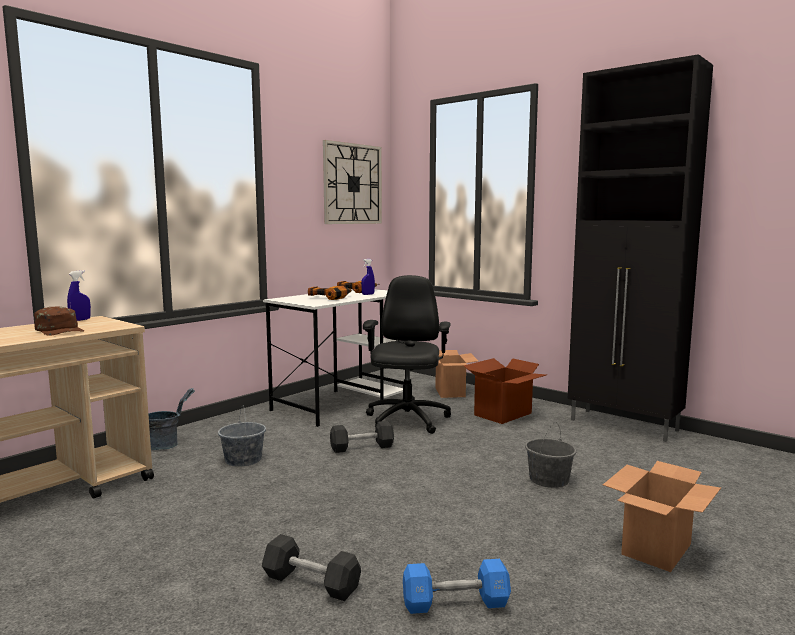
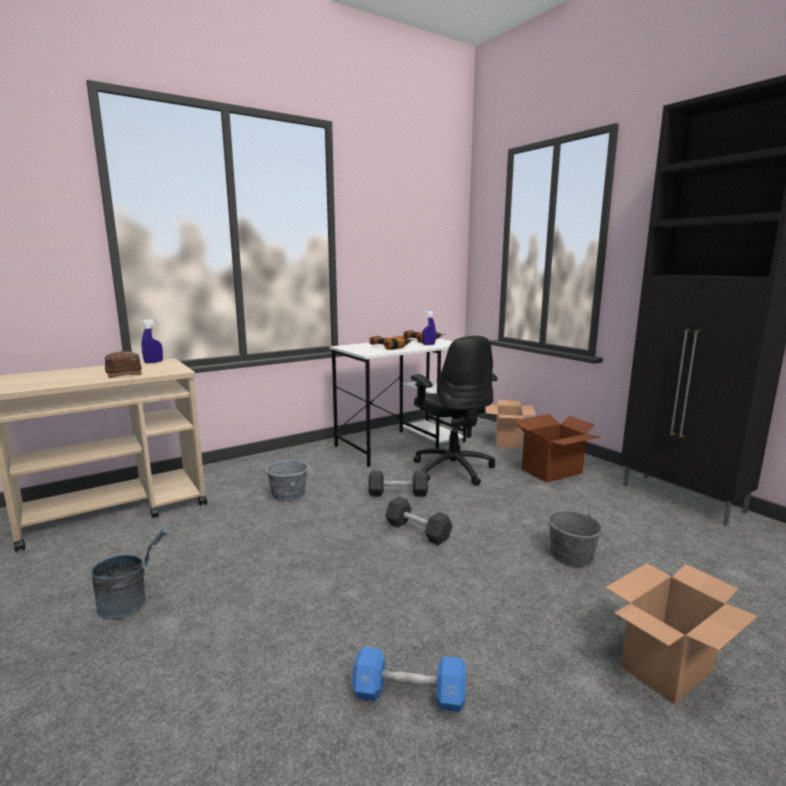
camera: 15 degrees right, 5 degrees up
grey bucket [148,388,195,450] -> grey bucket moved to [91,526,170,619]
black dumbbell [262,534,361,601] -> black dumbbell moved to [385,497,452,545]
wall clock [323,140,382,224] -> none
black office chair [363,275,451,434] -> black office chair turned 135 degrees clockwise [411,336,498,486]

